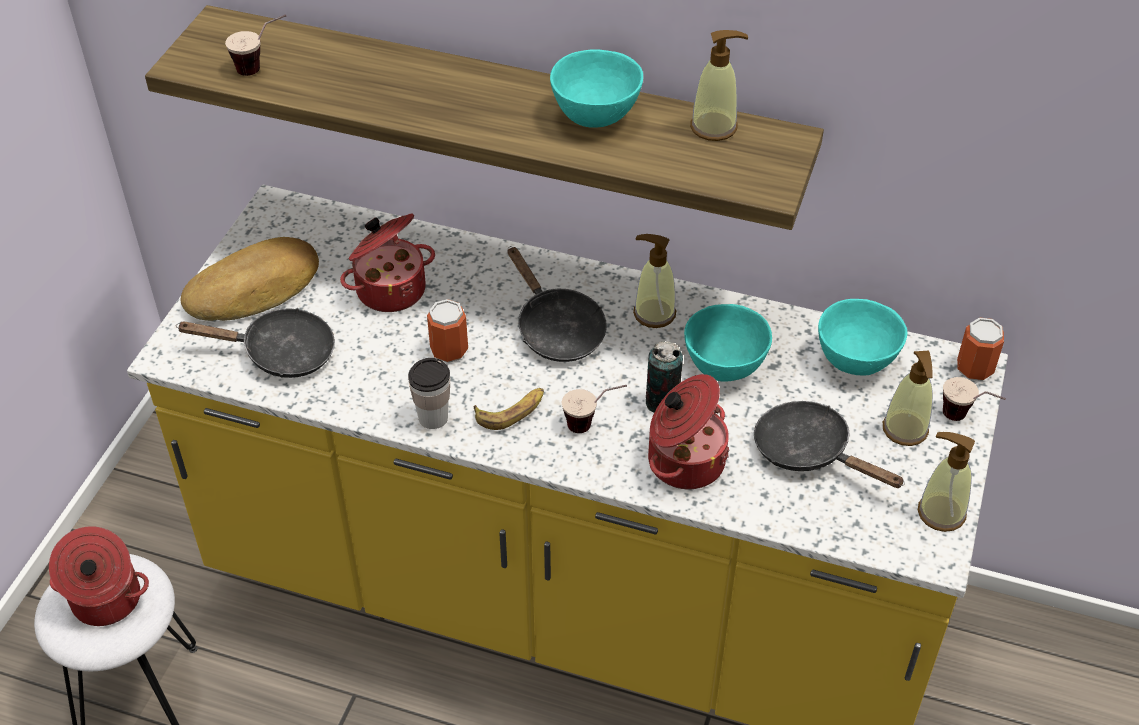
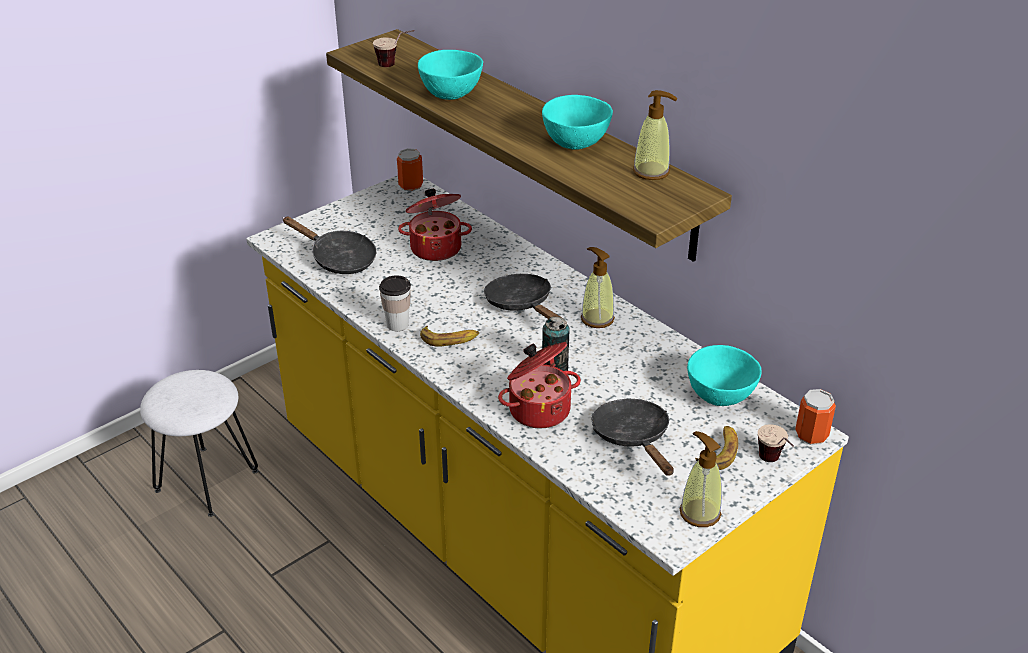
camera: 30 degrees right, 10 degrees down
cooking pot [49,526,149,626] -> none
bread [181,237,319,321] -> none
can [427,299,468,363] -> can moved to [397,148,423,191]
black frying pan [507,246,607,362] -> black frying pan turned 150 degrees clockwise [484,274,562,319]
cup [562,385,627,433] -> none
turquoise bowl [684,304,772,382] -> turquoise bowl moved to [418,50,483,100]
soap dispenser [883,351,933,446] -> banana [695,426,738,470]

